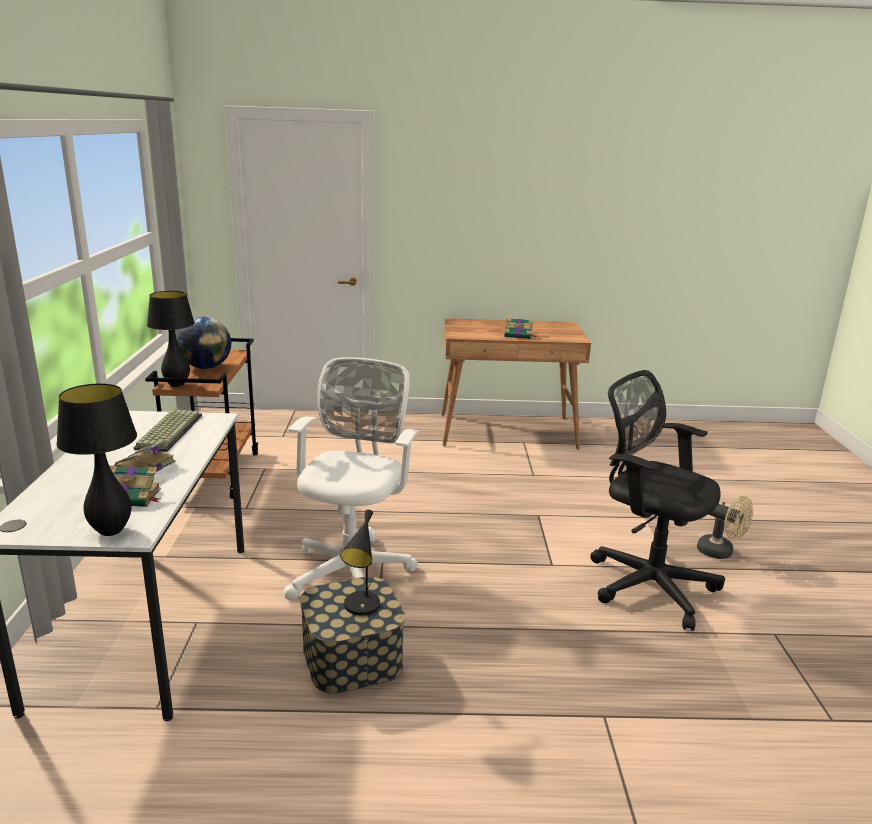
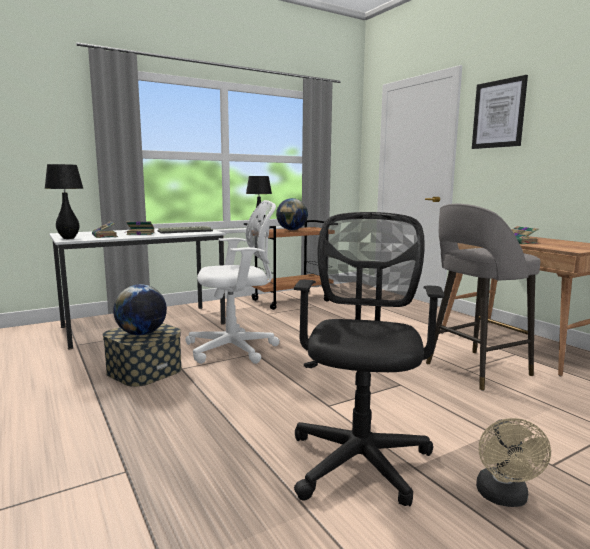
camera: 60 degrees right, 10 degrees down
black table lamp [340,509,380,616] -> globe [113,284,167,335]
none -> grey stool [426,204,540,391]
none -> picture [472,75,528,149]

